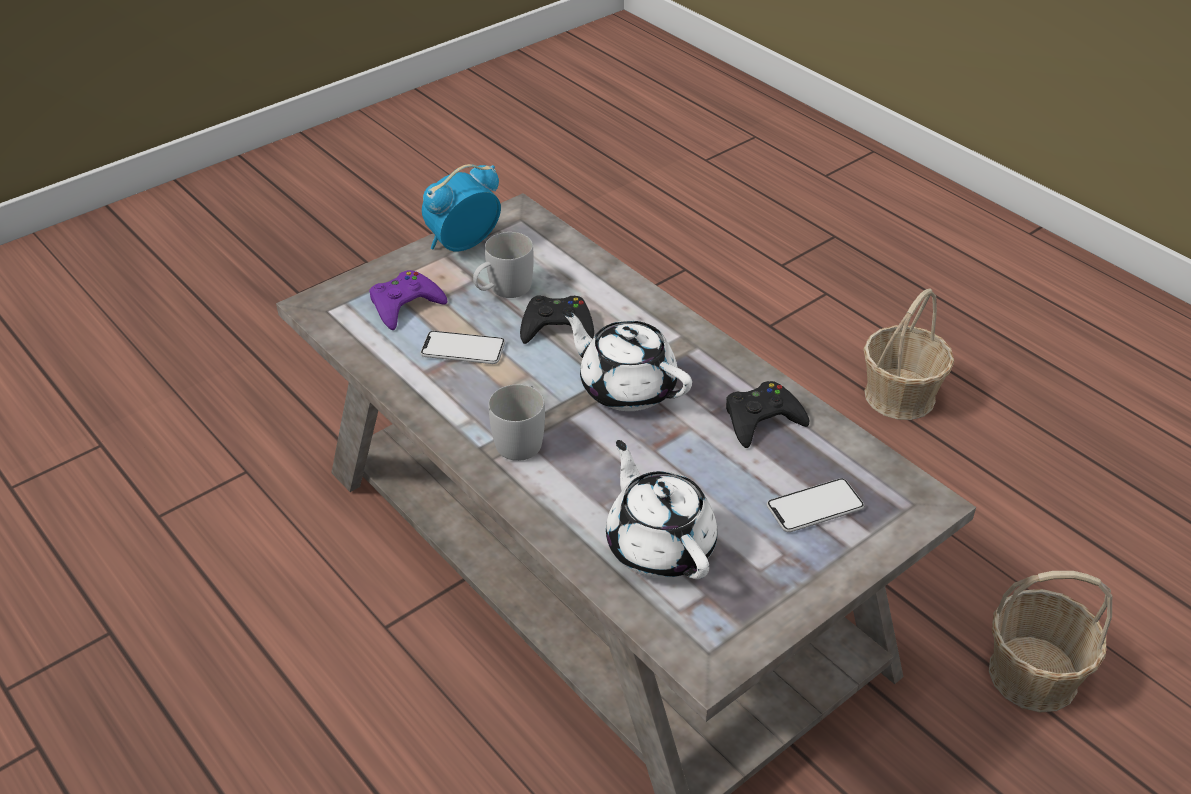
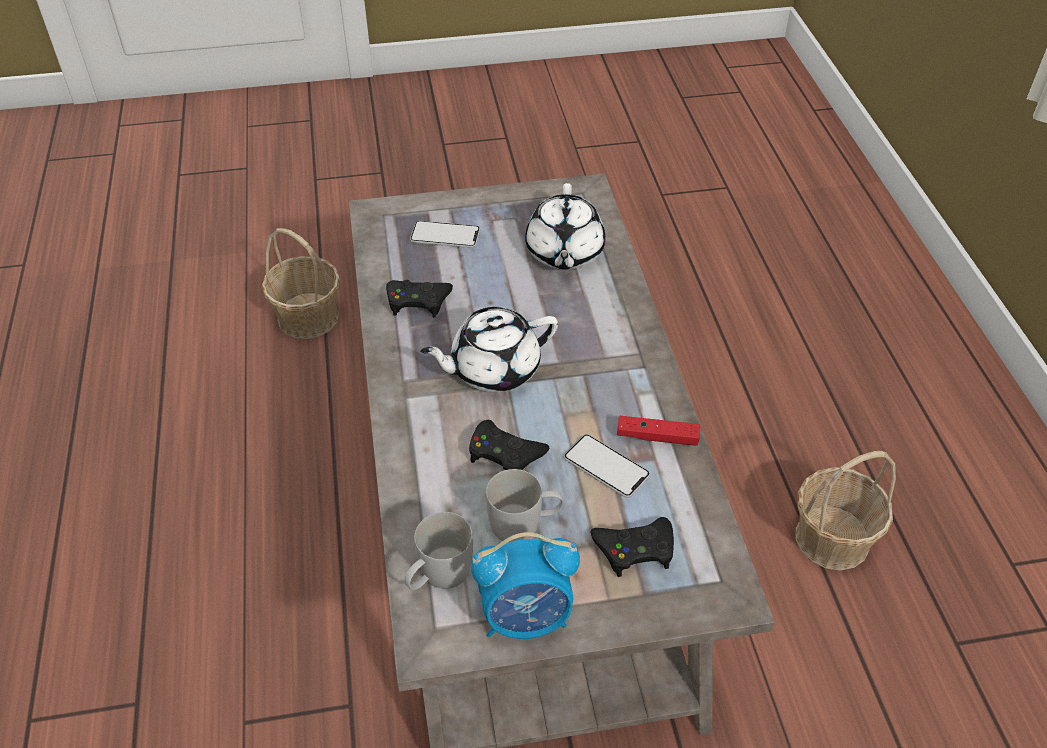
camera: 150 degrees left, 5 degrees up
purple game controller [369,270,447,330] -> black game controller [590,517,674,577]
white mug [489,384,545,461] -> white mug moved to [405,512,473,590]
white teapot [562,311,692,411] -> white teapot turned 90 degrees clockwise [420,307,558,392]
basket [863,289,954,420] -> basket moved to [796,451,896,571]
none -> red game controller [617,416,700,446]

